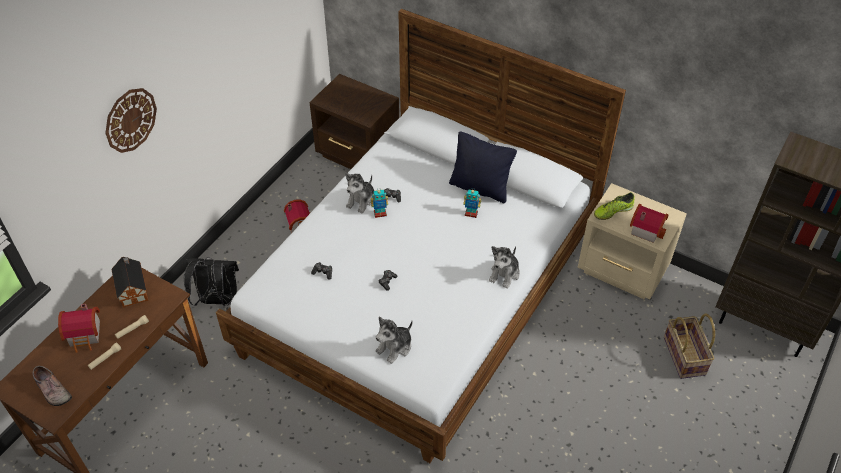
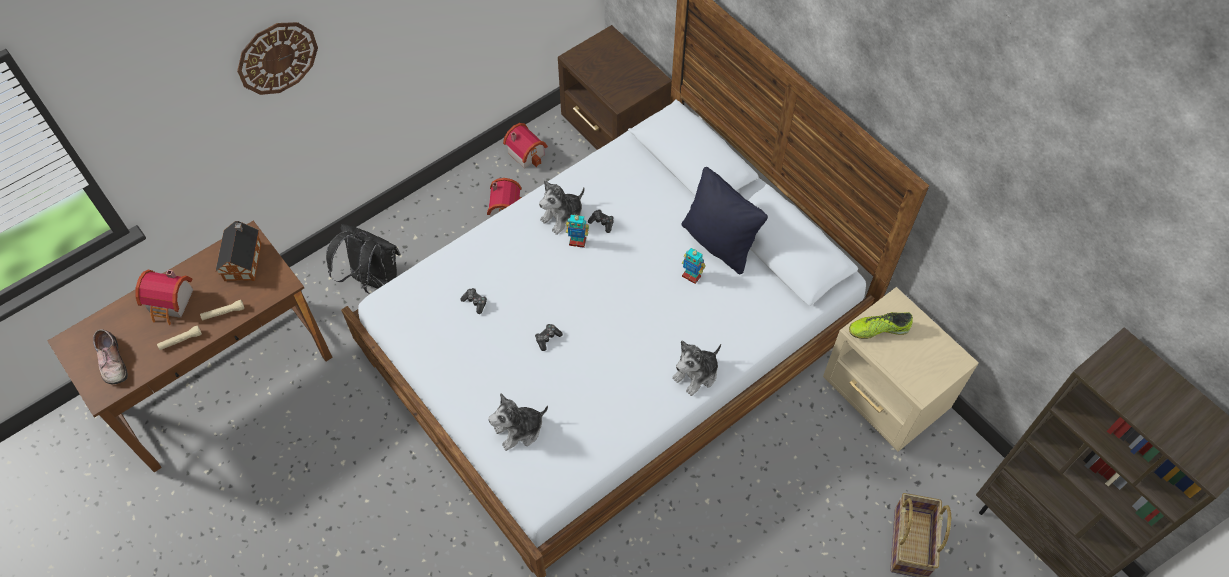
camera: 20 degrees right, 10 degrees up
toy house [630,204,669,243] -> toy house moved to [503,123,548,169]

